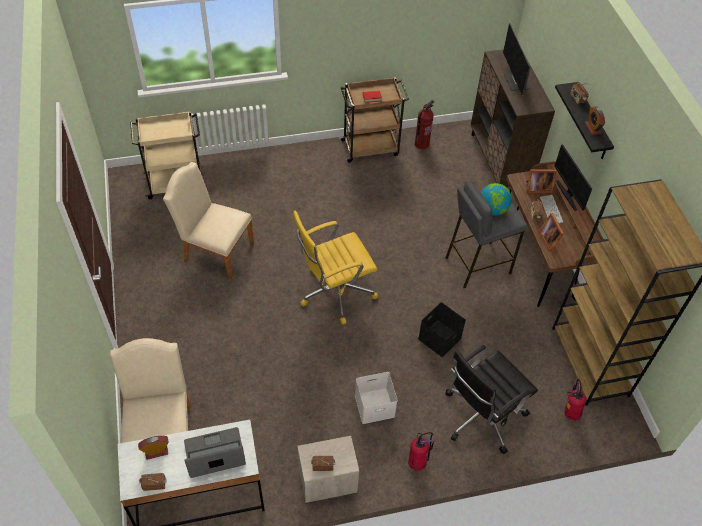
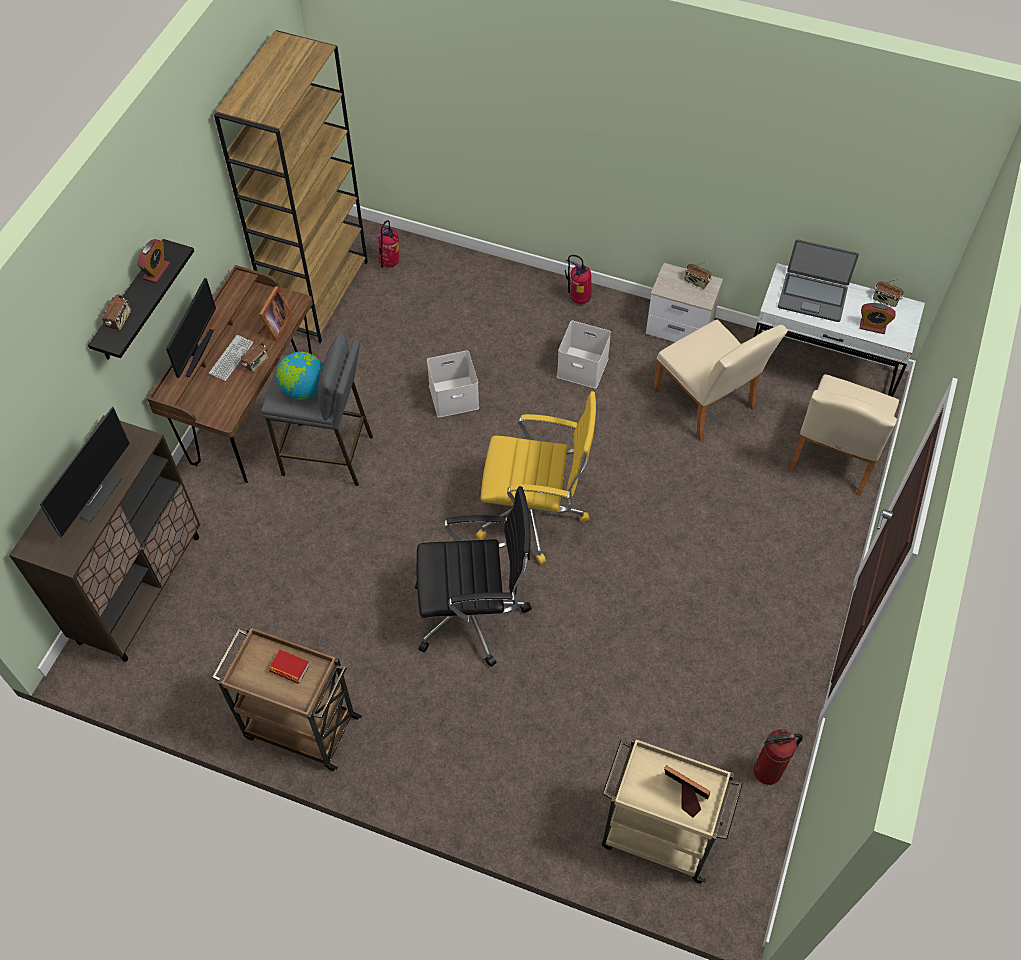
camera: 145 degrees left, 5 degrees up
beige chair [163,162,254,279] -> beige chair moved to [653,320,788,441]
fire extinguisher [415,100,434,149] -> fire extinguisher moved to [754,729,803,785]
black storage box [418,302,466,357] -> white storage box [427,350,479,417]
black office chair [445,345,538,454] -> black office chair moved to [415,486,532,667]
picture frame [526,169,557,193] -> picture frame moved to [664,765,710,818]

